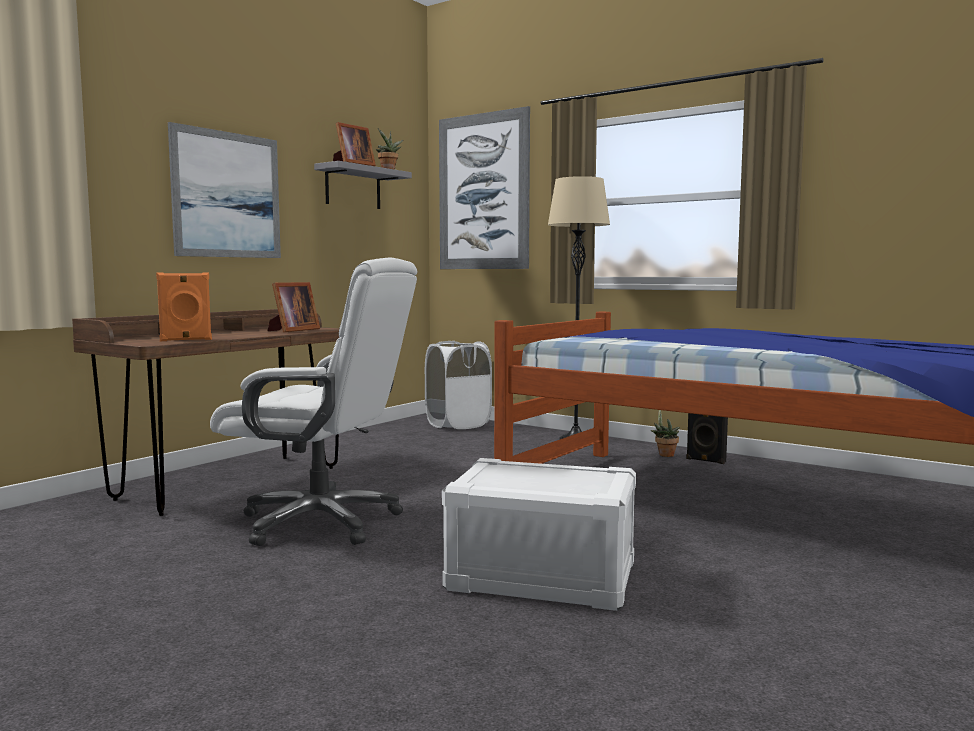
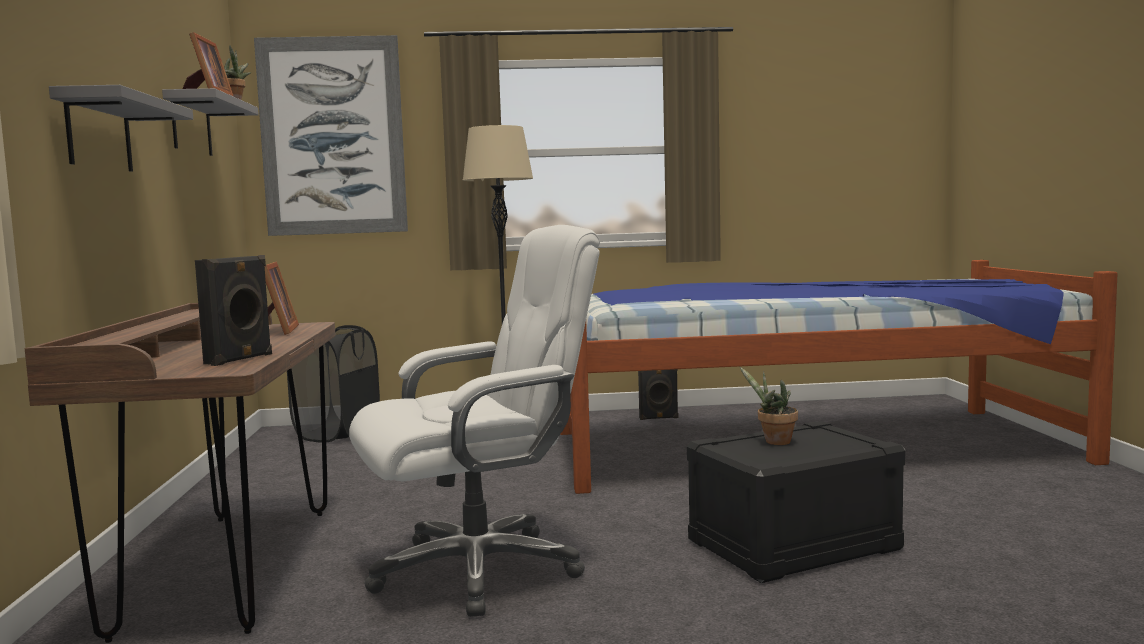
camera: 40 degrees left, 0 degrees up
orange speaker [156,273,212,341] -> black speaker [195,255,272,366]
picture [168,122,281,258] -> grey shelf [49,85,193,172]
white laundry basket [425,341,492,429] -> black laundry basket [287,325,380,442]
white storage box [442,458,636,611] -> black storage box [687,421,905,583]
potted plant [651,410,680,457] -> potted plant moved to [740,367,798,445]

